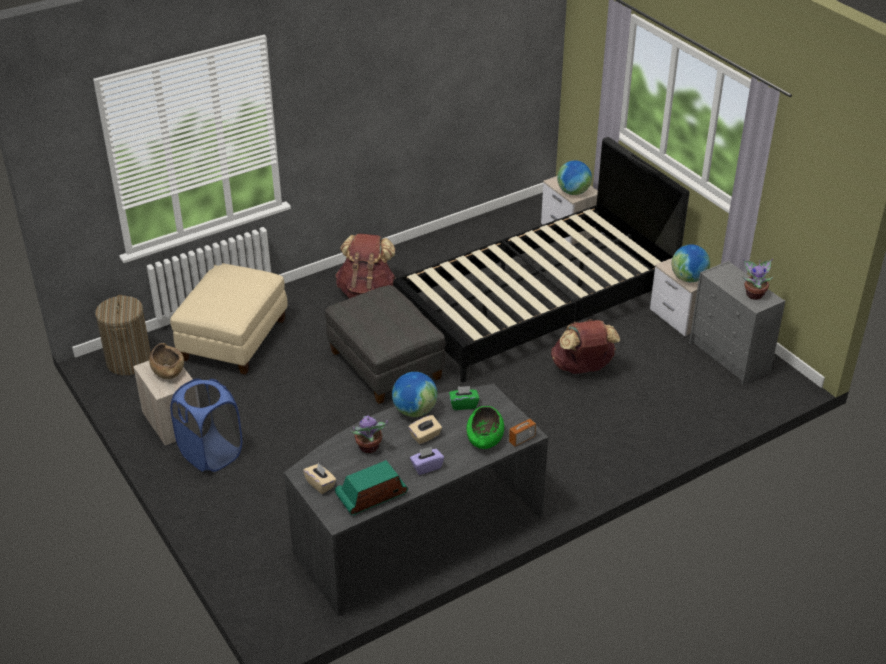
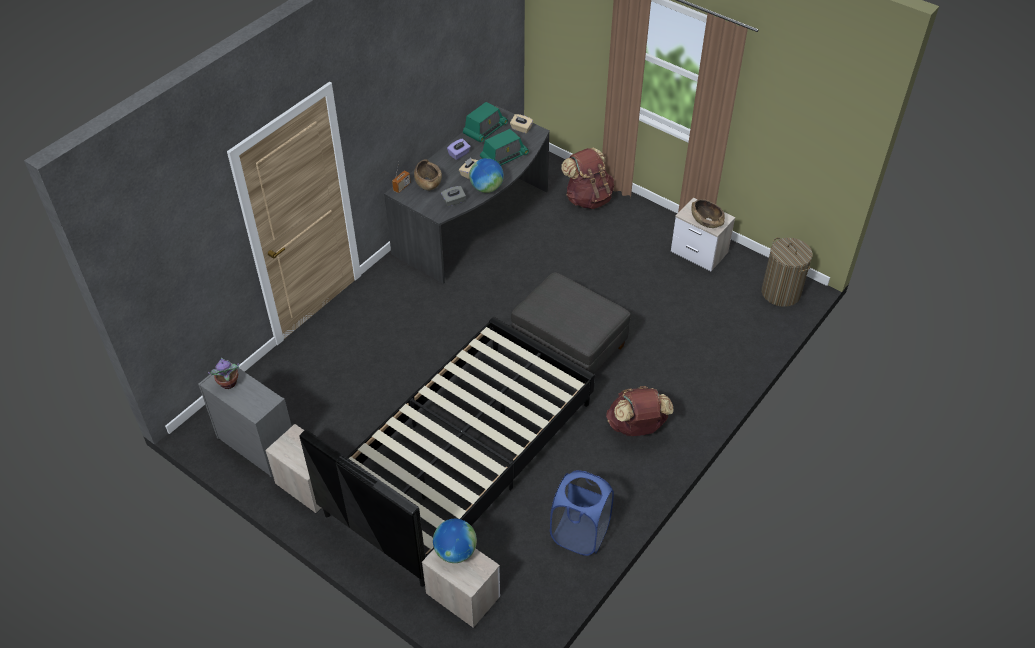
camera: 160 degrees right, 10 degrees up
beige ottoman [170,263,287,375] -> none
blue laundry basket [170,378,242,472] -> blue laundry basket moved to [550,470,614,556]
potted plant [351,415,388,453] -> radio [480,129,529,166]
green tissue box [449,386,479,410] -> grey tissue box [441,186,466,207]
green bowl [466,406,504,449] -> brown bowl [414,159,442,190]
brown backpack [551,319,620,374] -> brown backpack moved to [561,148,614,209]
globe [672,244,710,282] -> none

